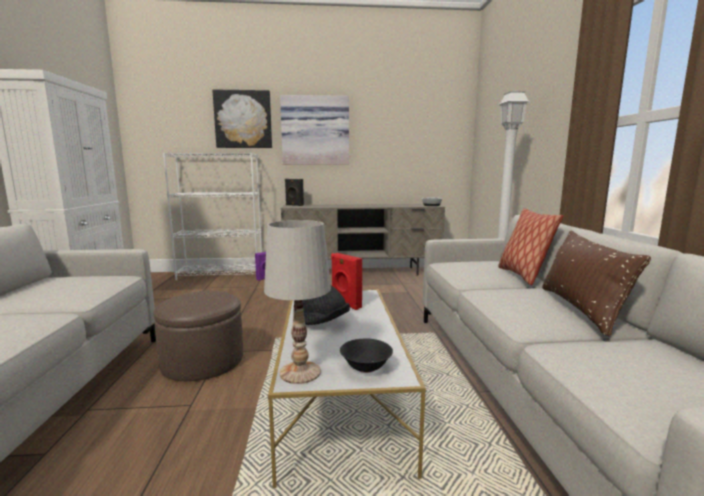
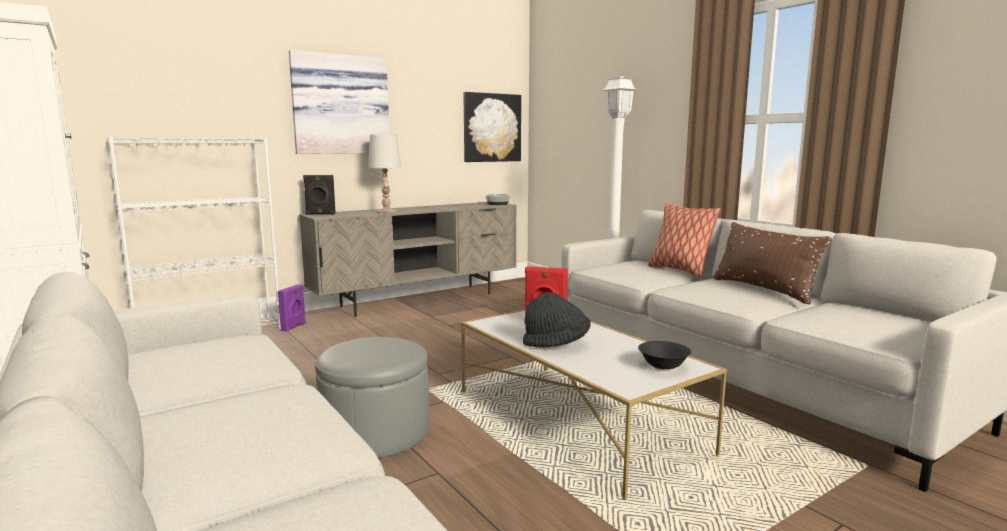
camera: 30 degrees left, 0 degrees up
brown ottoman [154,291,243,381] -> grey ottoman [315,337,429,458]
picture [212,89,272,148] -> picture moved to [463,92,521,162]
white table lamp [264,220,331,384] -> white table lamp moved to [368,135,401,213]

